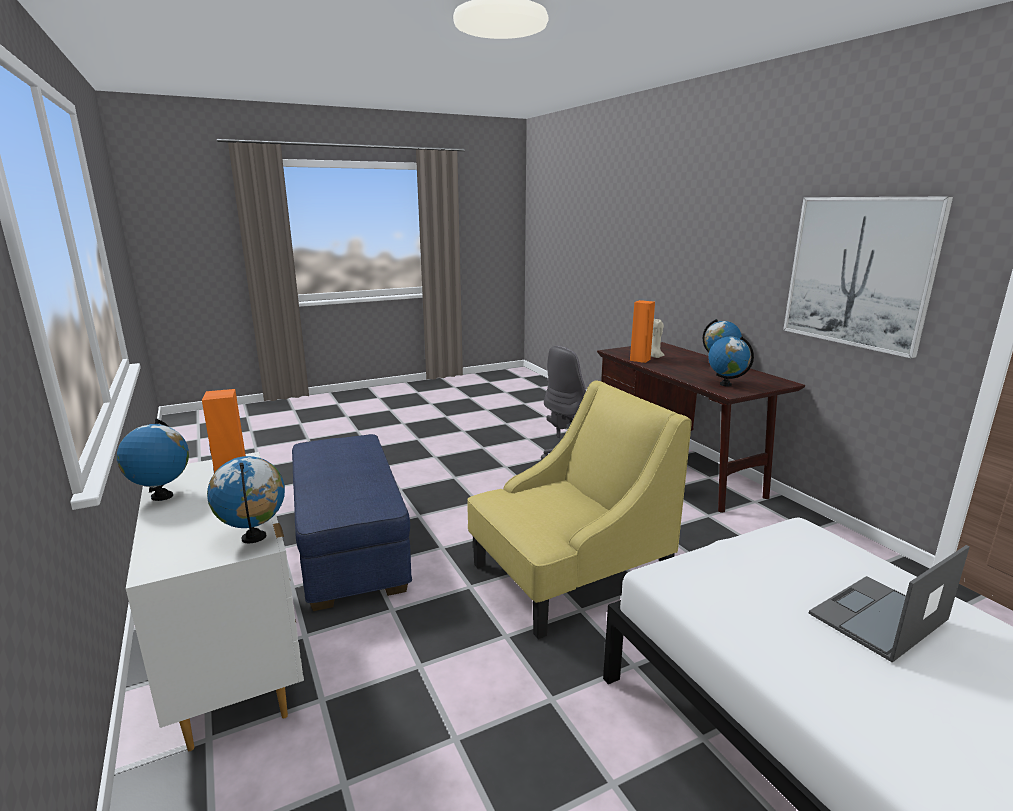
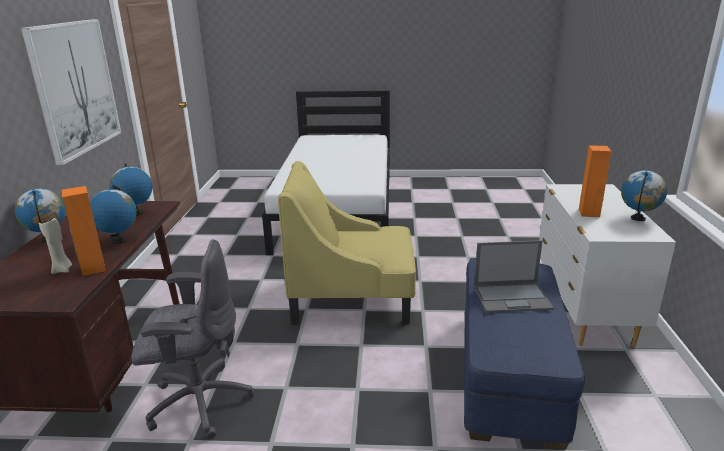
camera: 150 degrees left, 5 degrees up
globe [207,456,285,543] -> globe moved to [90,185,137,244]
laptop [809,545,970,663] -> laptop moved to [474,240,554,313]

